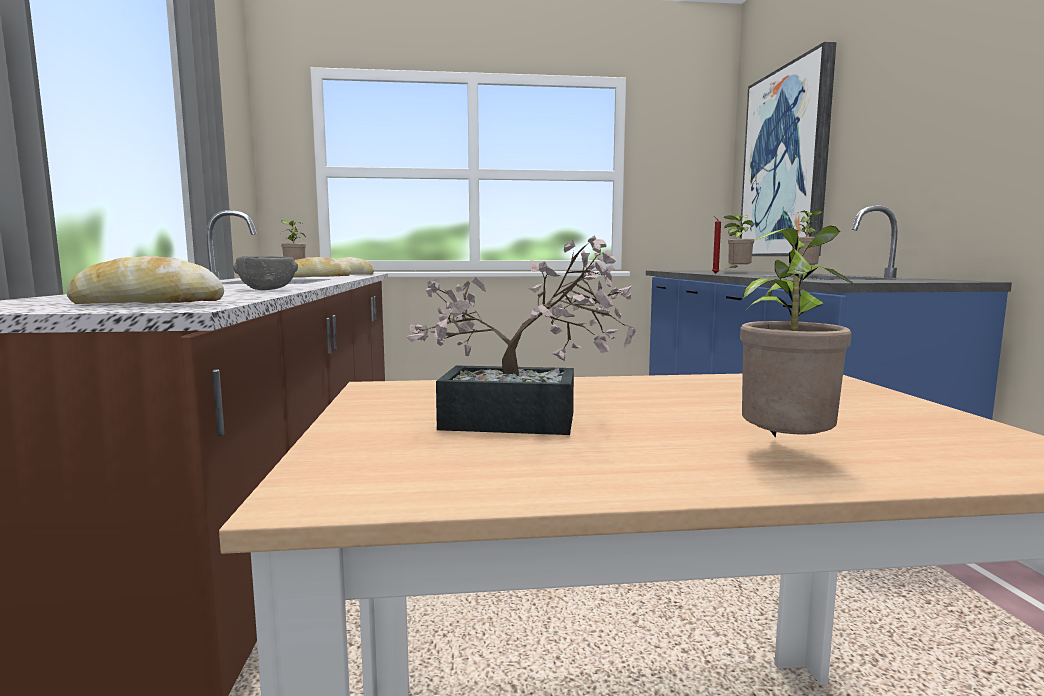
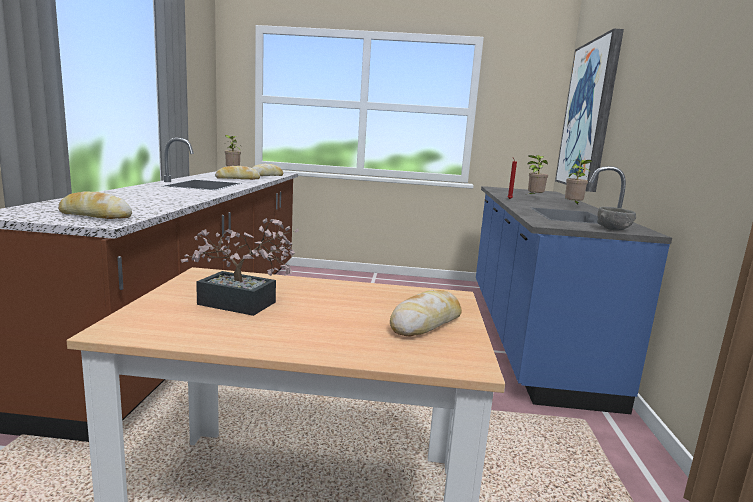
camera: 10 degrees right, 5 degrees up
grey bowl [233,256,298,290] -> grey bowl moved to [597,207,636,231]
potted plant [739,226,854,438] -> none
none -> bread [390,290,462,336]

